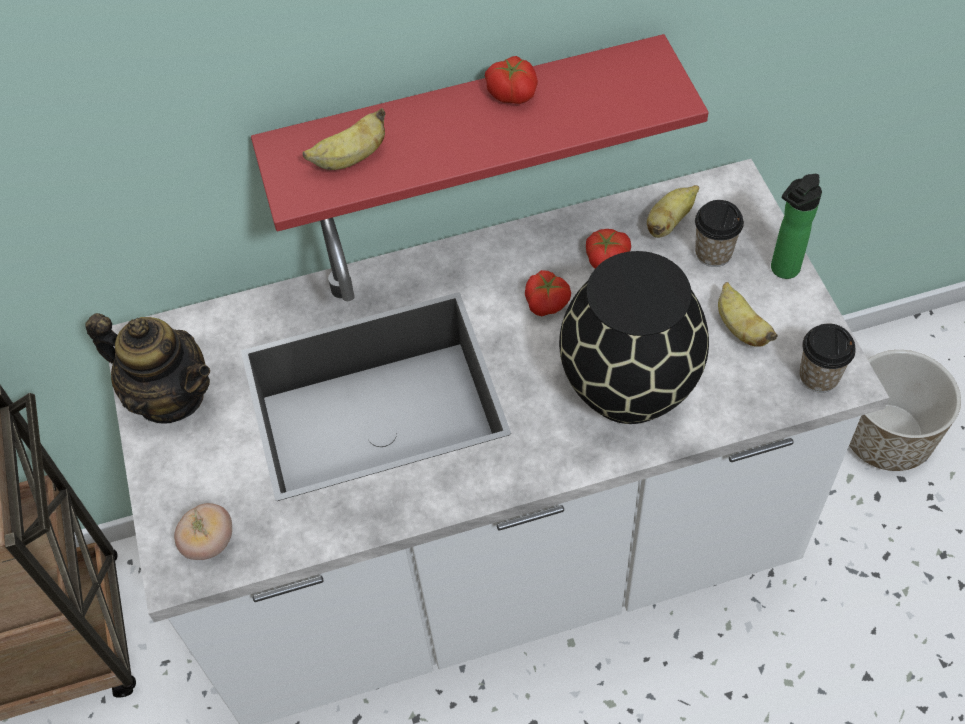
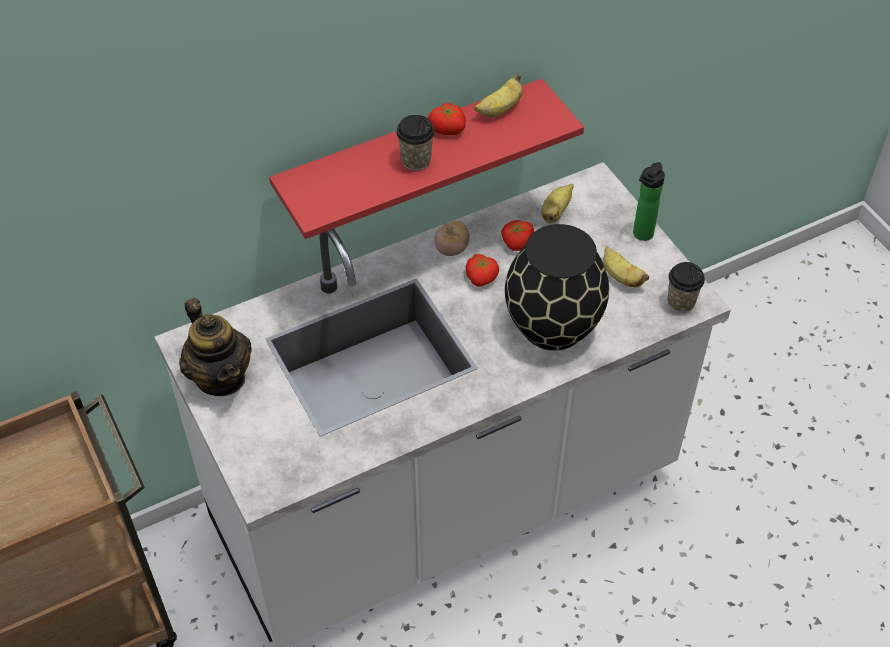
camera: 15 degrees left, 5 degrees down
teapot [85,313,210,424] -> teapot turned 45 degrees clockwise [179,298,252,396]
tomato [174,503,232,560] -> tomato moved to [434,221,470,256]
banana [303,108,385,170] -> banana moved to [474,74,523,117]
cup [695,200,744,267] -> cup moved to [396,115,435,171]
planter [849,350,961,471] -> none

